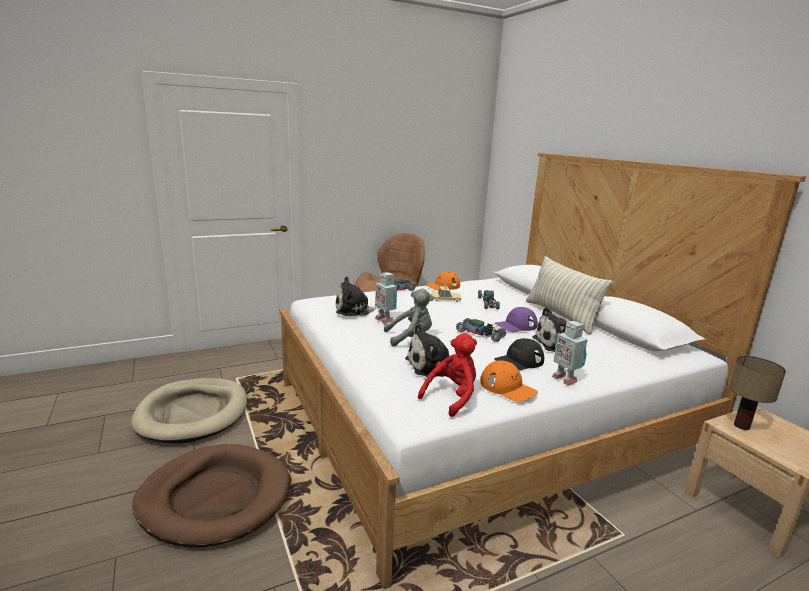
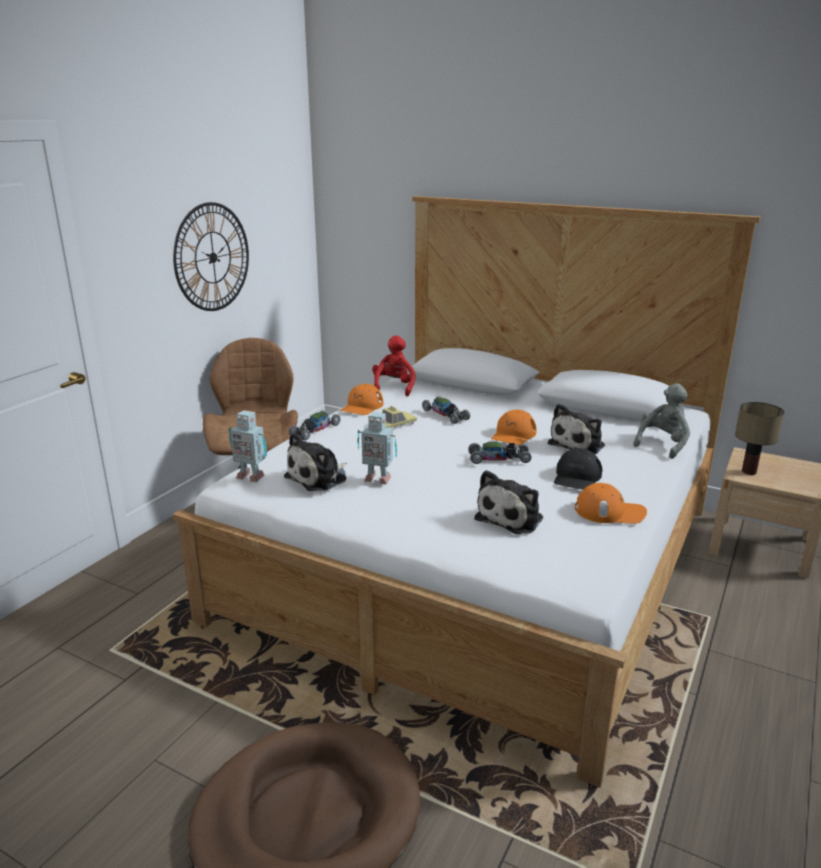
camera: 35 degrees left, 5 degrees up
beige dog bed [131,378,247,444] -> none
grey plush toy [384,288,434,347] -> grey plush toy moved to [633,383,690,459]
red plush toy [418,333,477,417] -> red plush toy moved to [372,335,416,397]
purple cap [495,307,538,332] -> orange cap [491,410,537,445]
pillow [526,256,613,334] -> none
toy robot [552,321,587,386] -> toy robot moved to [229,410,267,482]
none -> wall clock [173,202,249,311]

